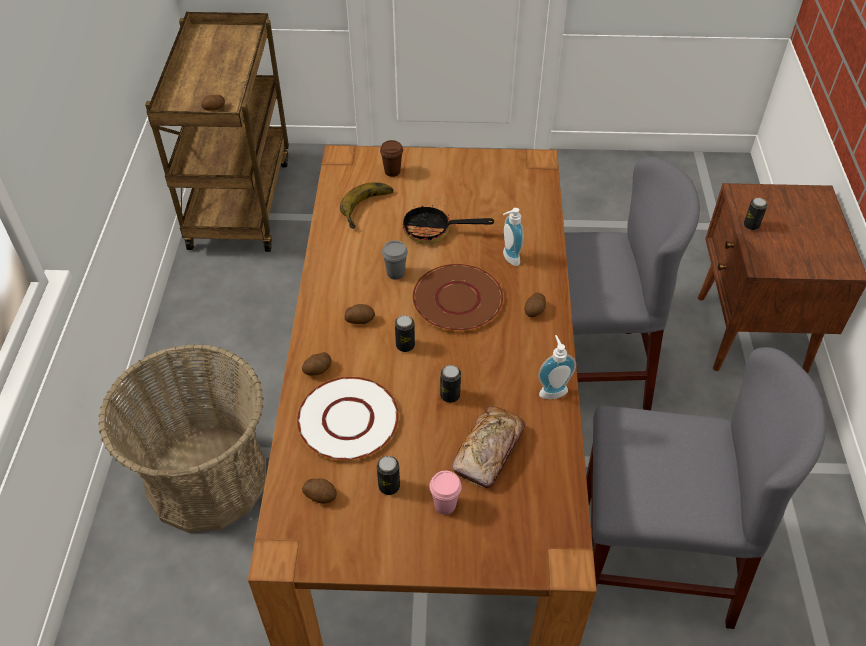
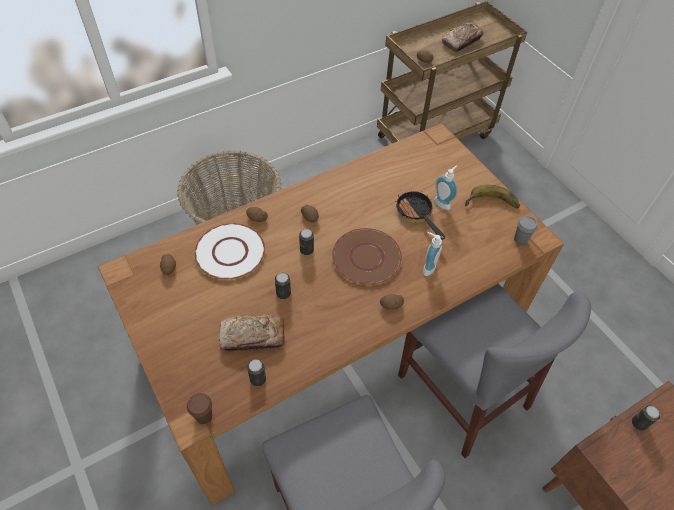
camera: 55 degrees right, 5 degrees up
banana [340,182,393,229] -> banana moved to [465,185,520,209]
can [377,456,400,495] -> can moved to [247,359,266,387]
brown cup [380,140,403,177] -> brown cup moved to [187,393,212,424]
grey cup [382,240,408,280] -> grey cup moved to [514,216,538,245]
pink cup [429,471,462,515] -> none
soap dispenser [538,335,576,399] -> soap dispenser moved to [434,165,457,210]
none -> bread [442,22,484,52]

